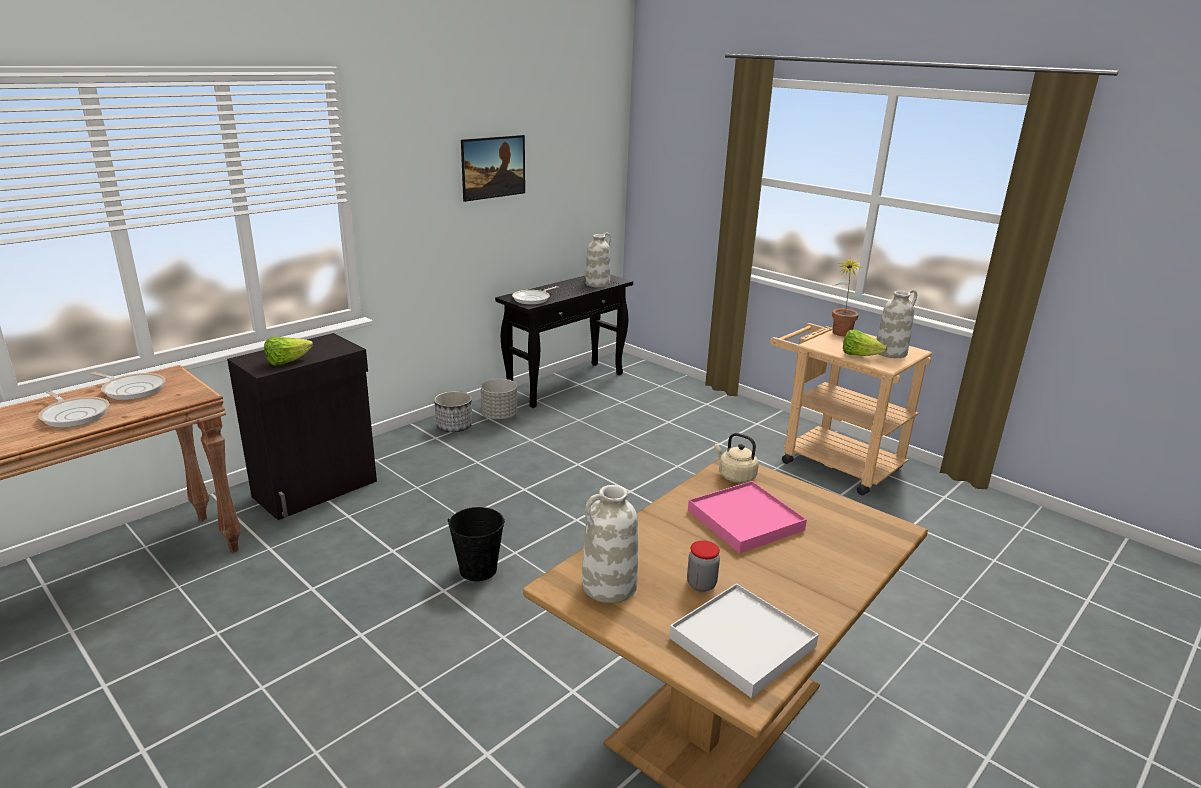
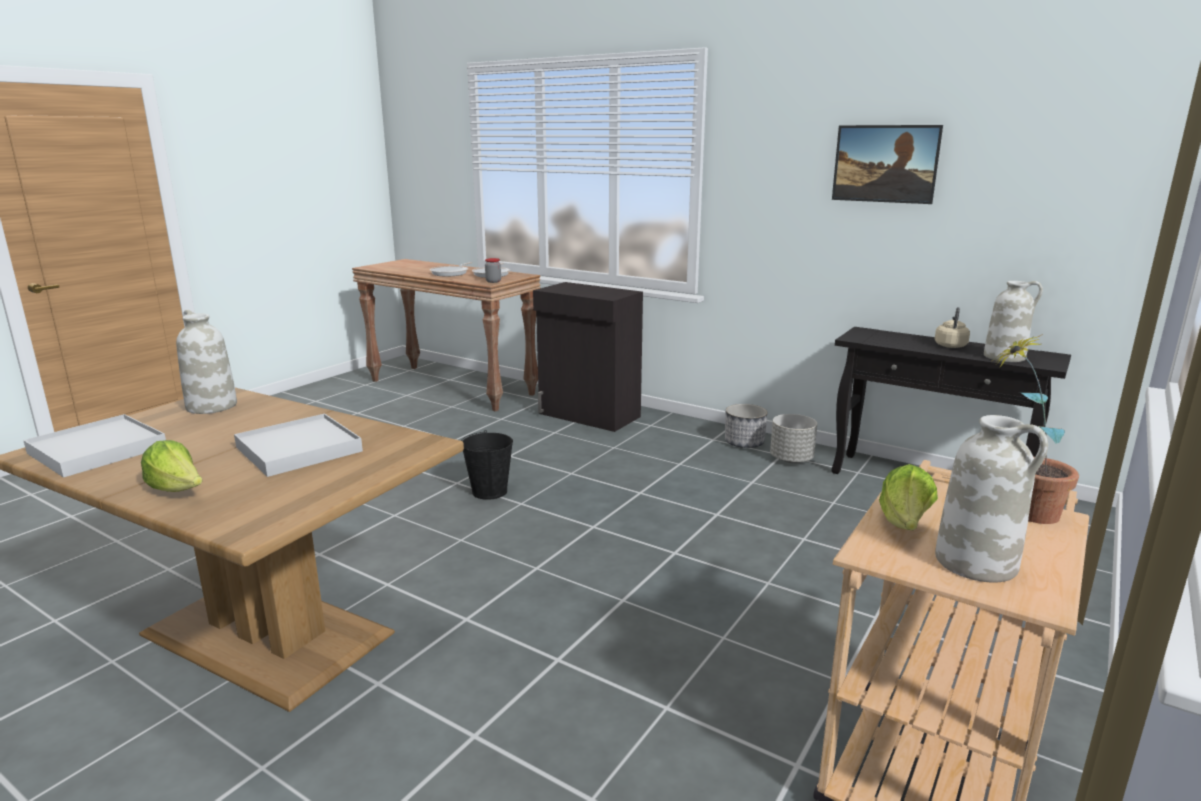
camera: 80 degrees right, 5 degrees down
lettuce [264,337,313,366] -> lettuce moved to [141,440,202,492]
frying pan [512,286,558,305] -> none
jar [687,541,720,592] -> jar moved to [485,258,501,283]
pink tray [688,481,807,553] -> white tray [234,414,363,477]
beige kettle [714,433,759,483] -> beige kettle moved to [935,307,970,348]

